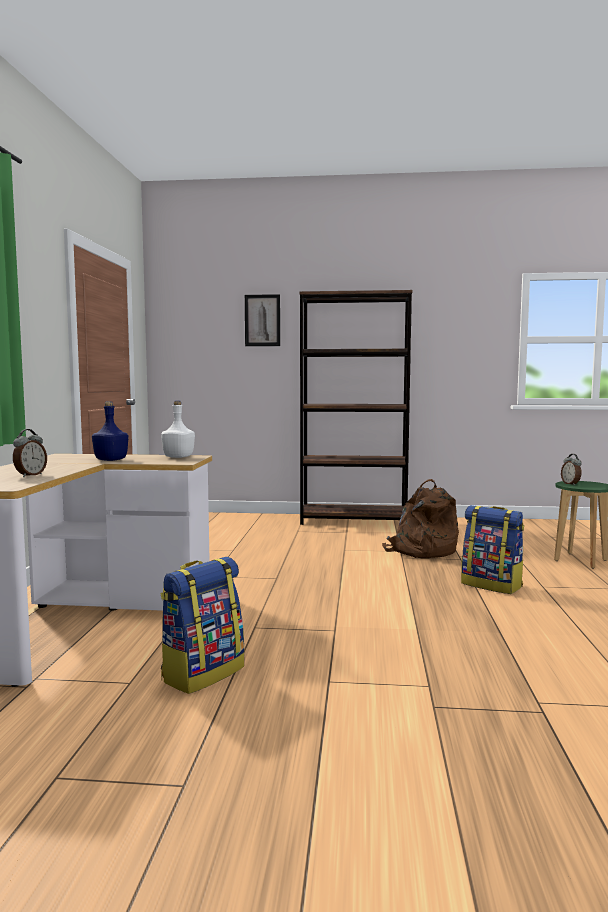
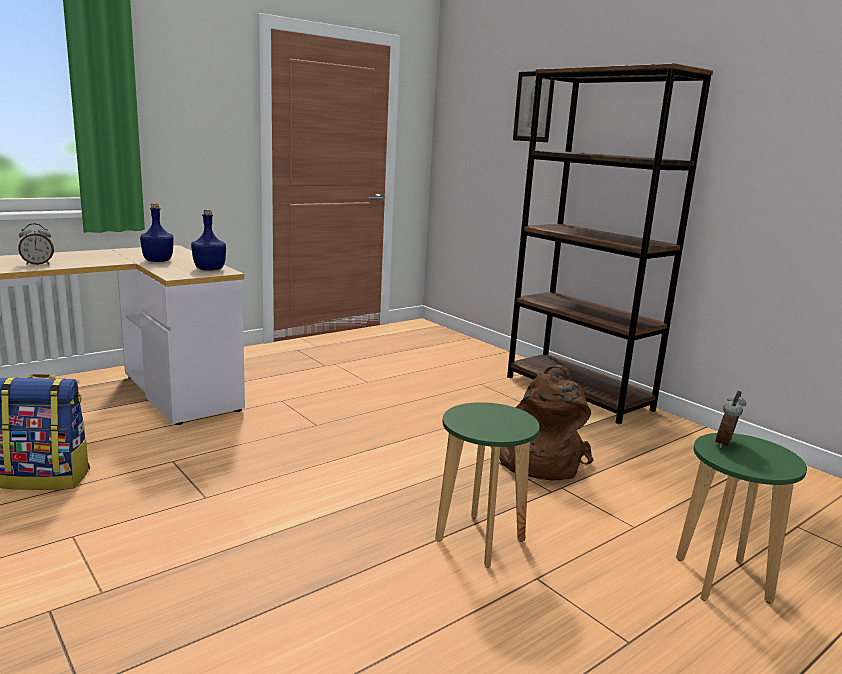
camera: 45 degrees right, 10 degrees up
white bottle [161,401,195,458] -> blue bottle [191,209,226,271]
backpack [461,505,524,594] -> green stool [435,402,540,567]

